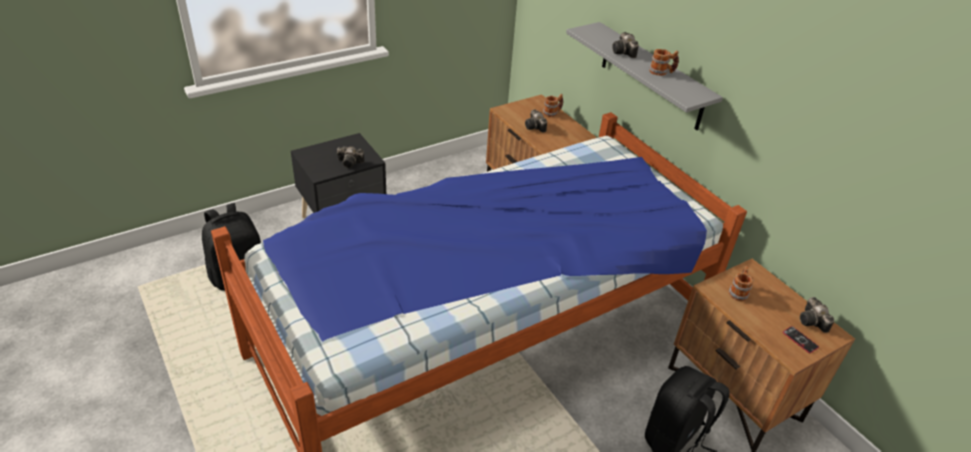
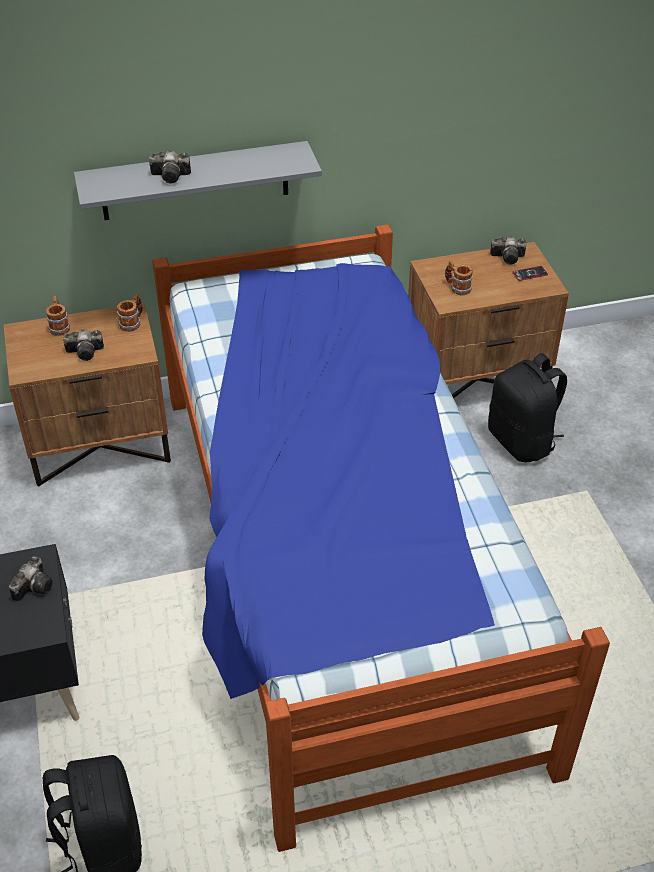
camera: 70 degrees left, 5 degrees up
mug [649,49,679,76] -> mug moved to [117,293,143,332]

